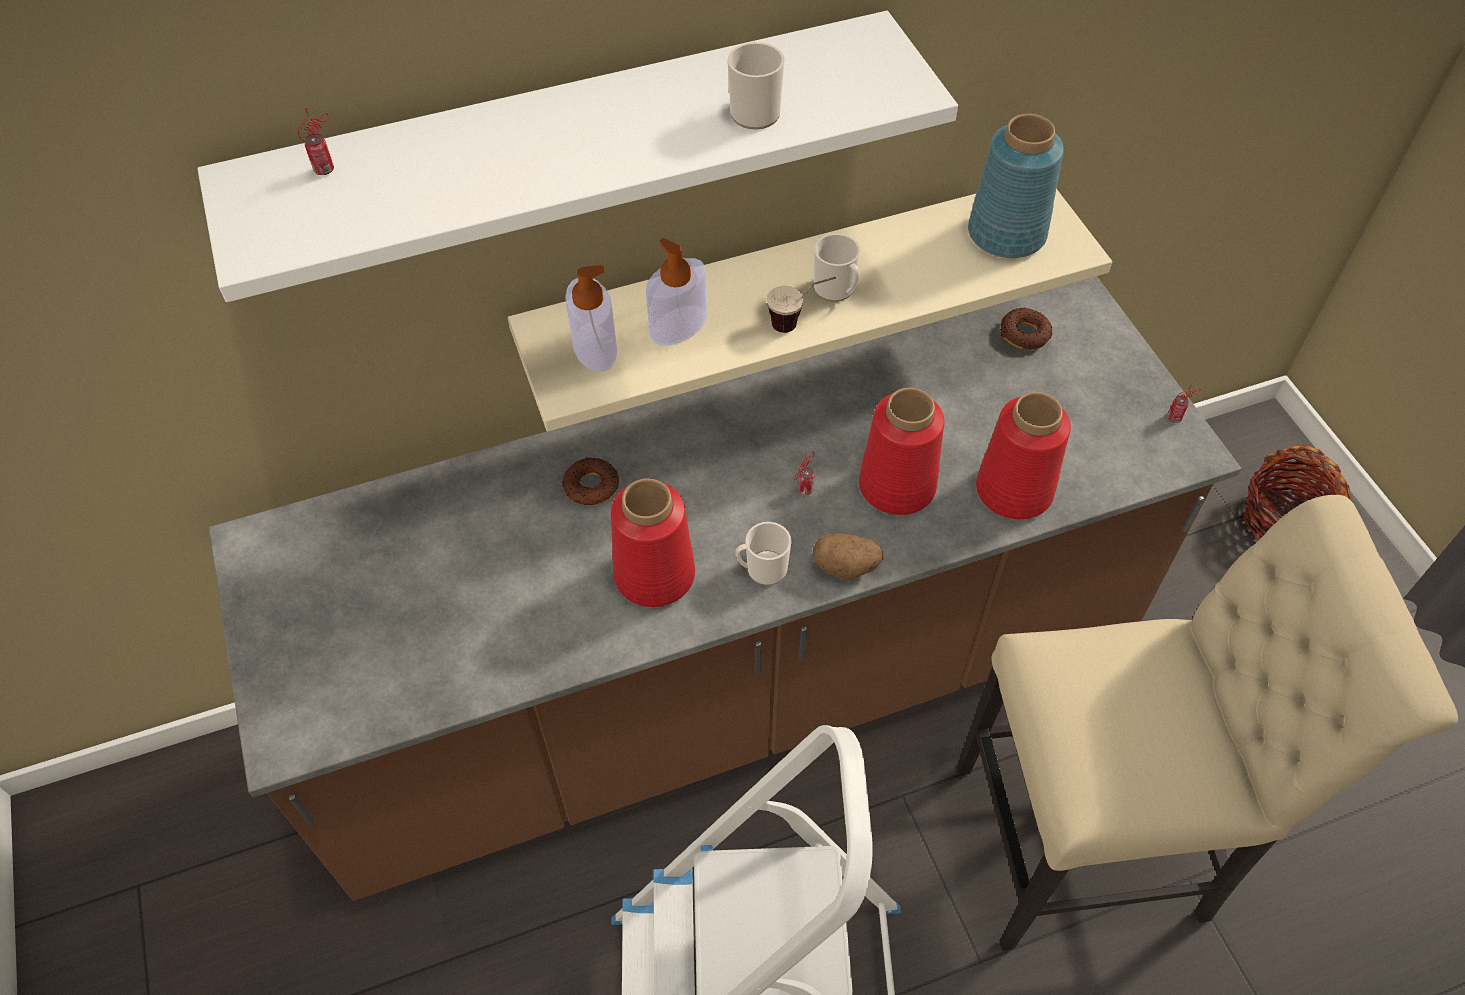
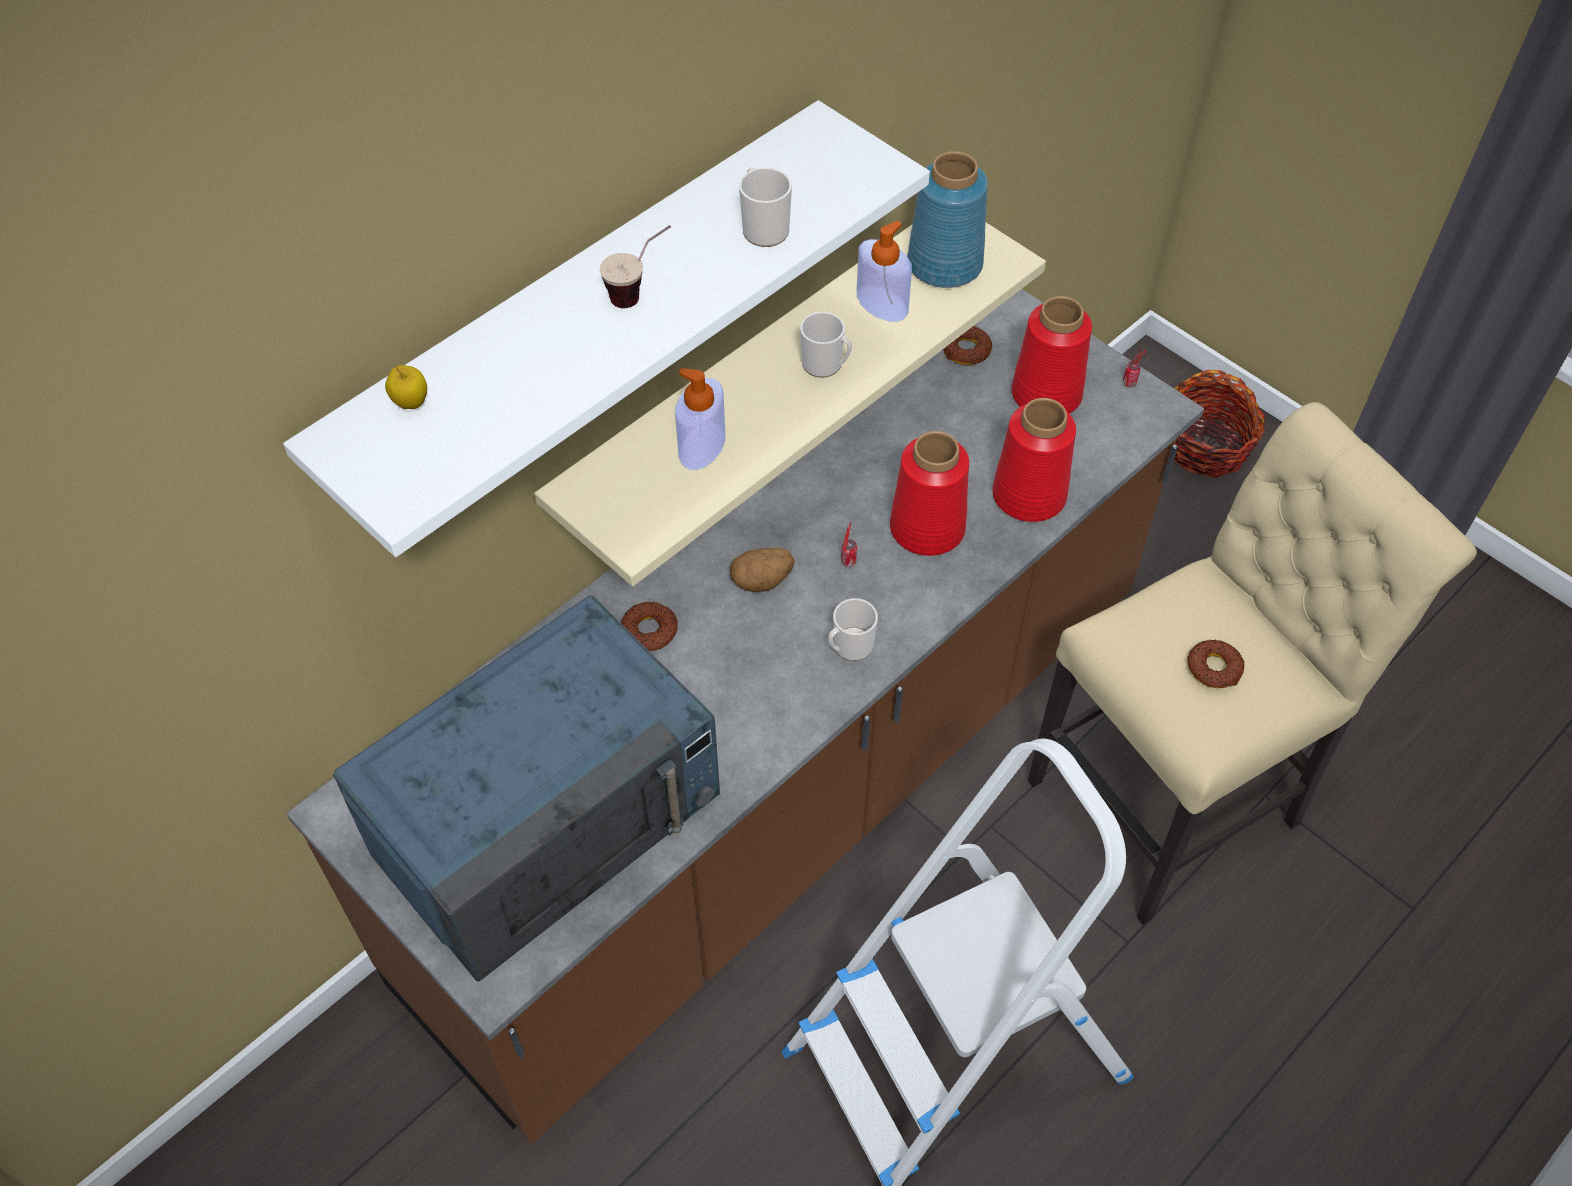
camera: 25 degrees left, 0 degrees up
can [298,107,334,175] -> apple [385,365,427,409]
soap dispenser [565,265,617,372] -> soap dispenser moved to [857,221,912,322]
red vase [611,478,695,607] -> red vase moved to [1011,296,1092,414]
cup [767,277,836,333] -> cup moved to [600,225,671,308]
potato [813,533,883,579] -> potato moved to [730,548,795,592]
none -> blue microwave [333,596,720,982]
none -> donut [1187,640,1244,688]

